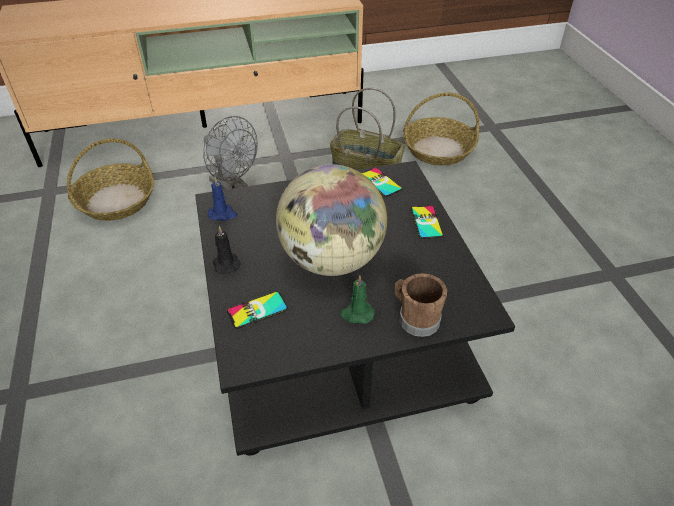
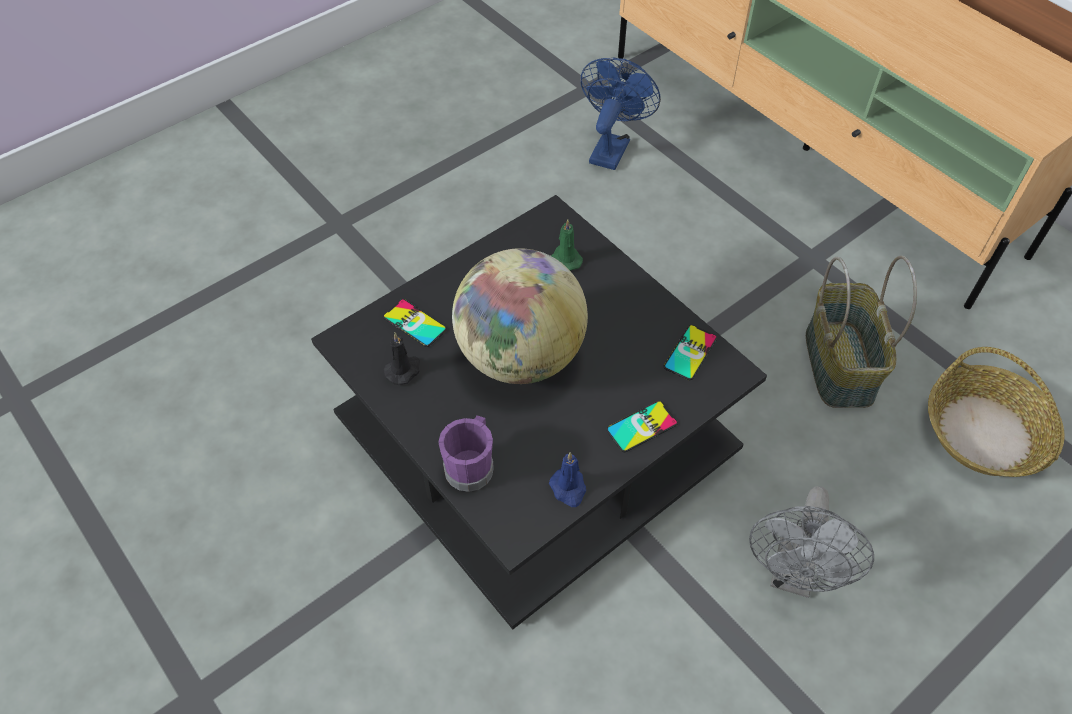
camera: 65 degrees right, 10 degrees up
basket [67,138,154,221] -> blue fan [580,58,661,170]
grey fan [203,116,258,190] -> grey fan moved to [749,486,874,598]
blue candle [208,176,237,221] -> blue candle moved to [549,452,586,507]
black candle [213,226,241,274] -> black candle moved to [384,332,420,385]
green candle [340,275,375,324] -> green candle moved to [551,219,583,271]
brown mug [395,273,447,337] -> purple mug [439,415,494,492]

